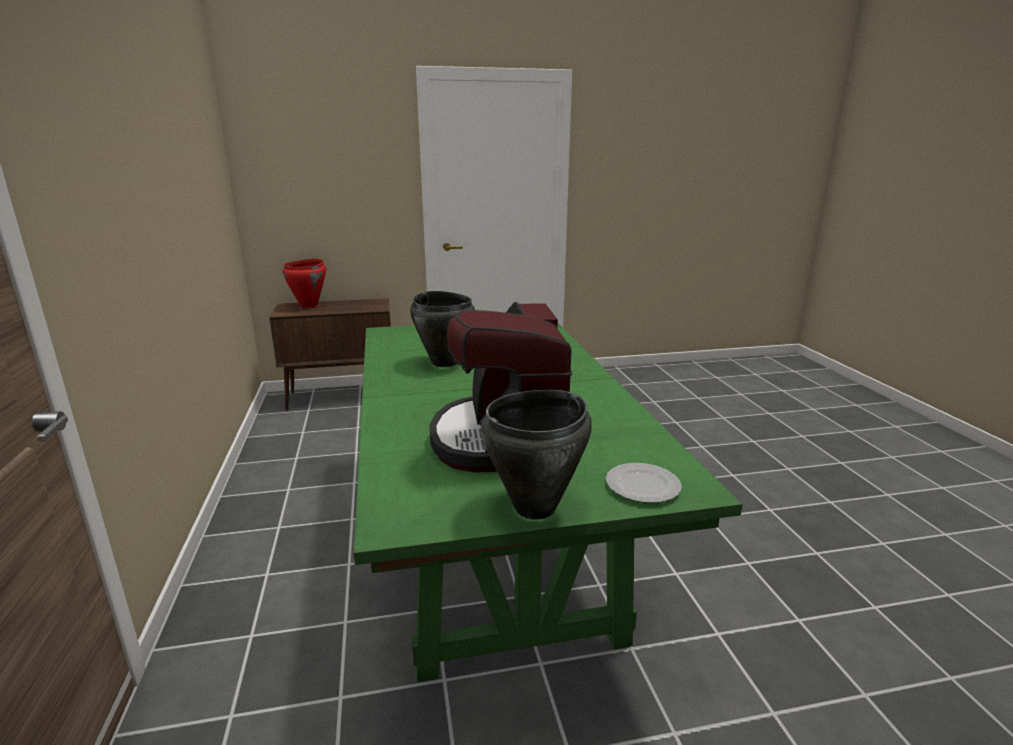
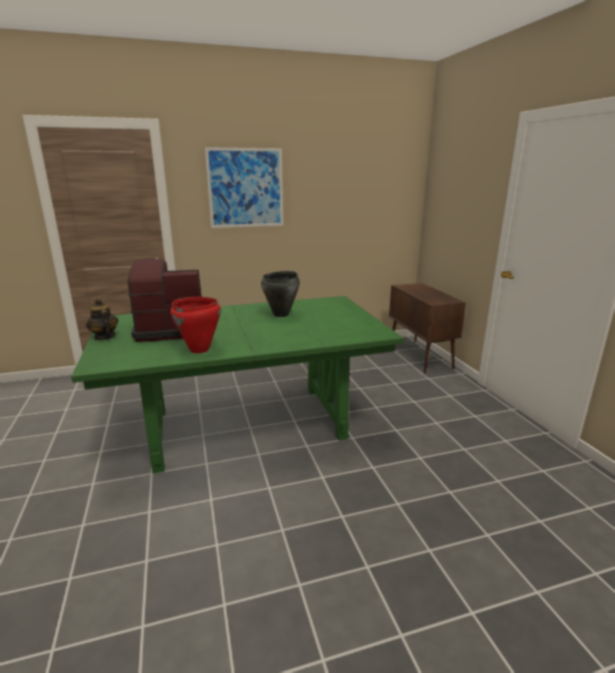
camera: 85 degrees right, 0 degrees up
red cooking pot [282,259,326,308] -> red cooking pot moved to [170,297,221,353]
black cooking pot [481,390,592,520] -> teapot [86,299,118,340]
plate [606,463,682,503] -> none
none -> picture [205,147,283,228]

